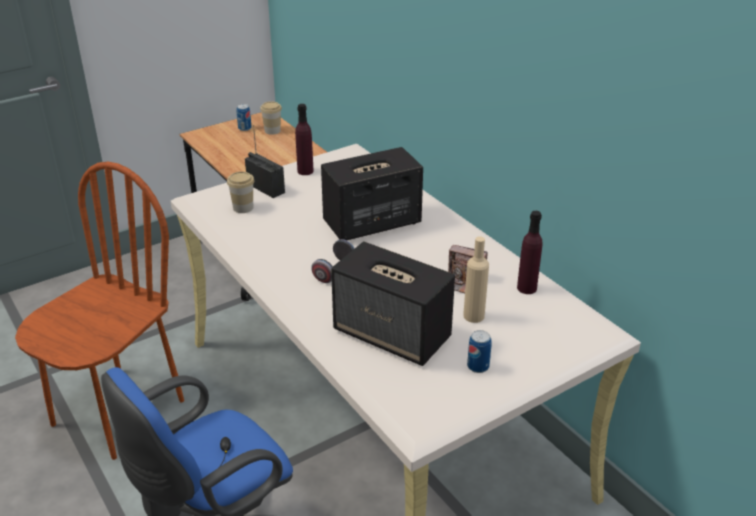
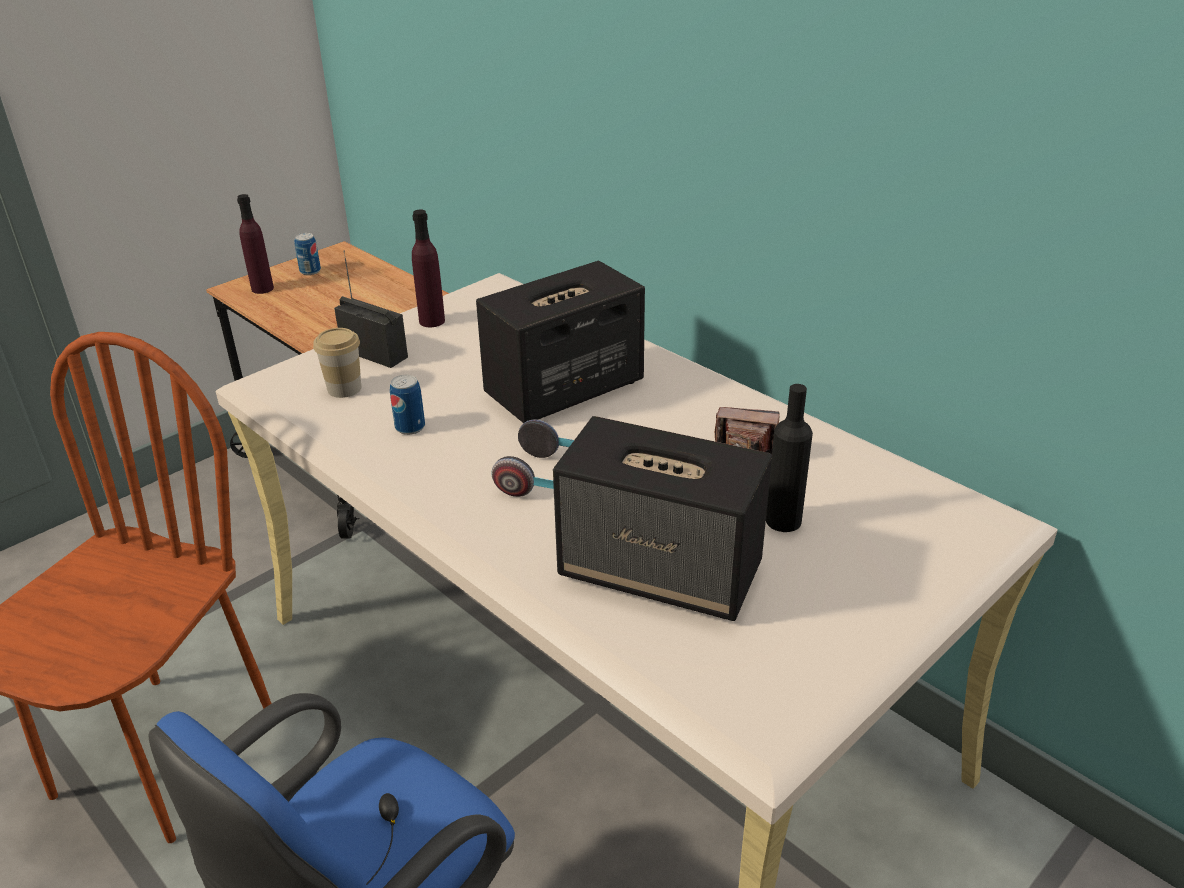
camera: 10 degrees left, 0 degrees up
cup [260,101,282,135] -> none
beige bottle [463,236,489,323] -> black bottle [766,384,813,532]
can [467,330,492,373] -> can moved to [390,375,425,435]
purple bottle [517,211,542,294] -> purple bottle moved to [237,194,274,294]

